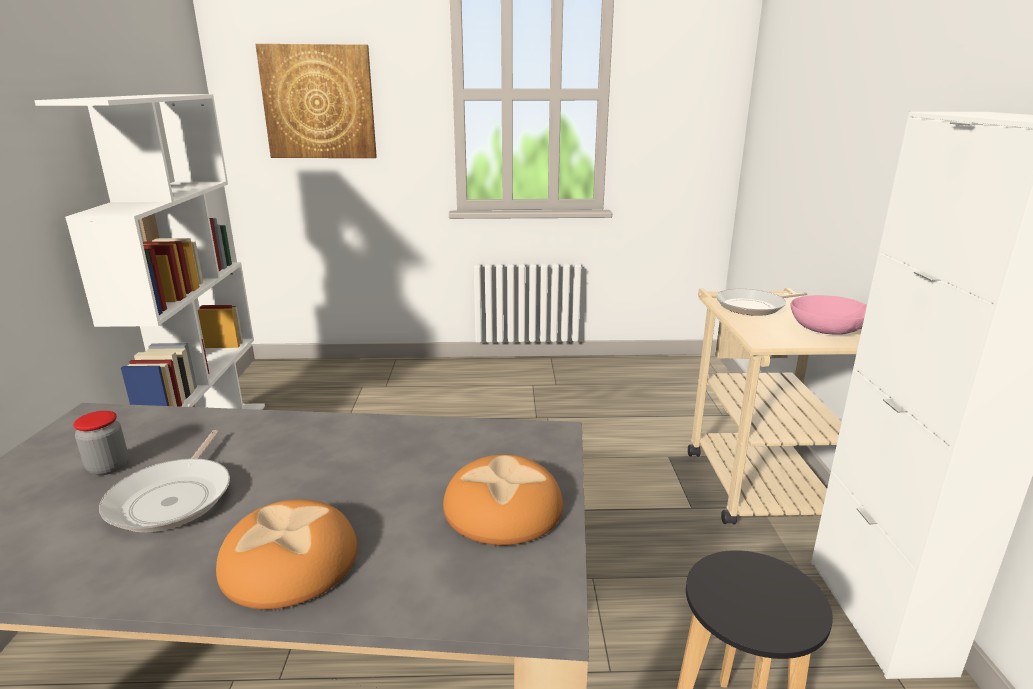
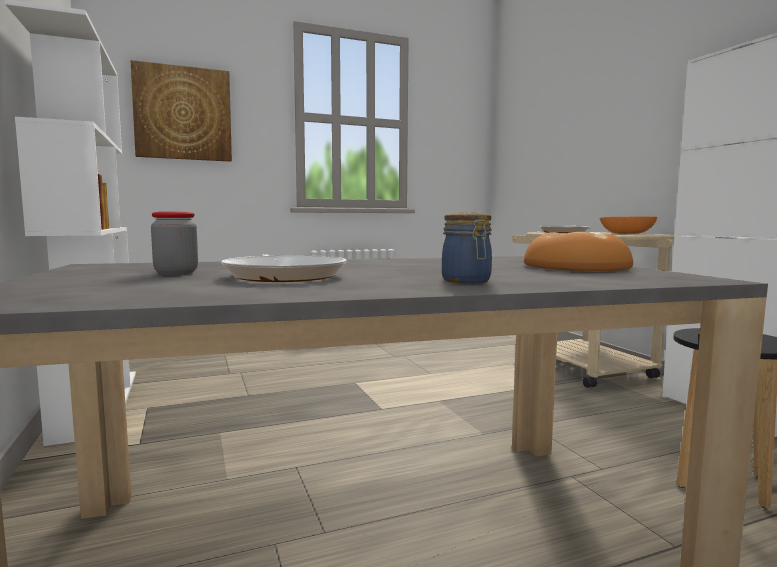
camera: 20 degrees left, 15 degrees down
bread [216,499,357,609] -> jar [442,212,492,284]
pink bowl [790,295,867,335] -> orange bowl [599,216,657,234]

